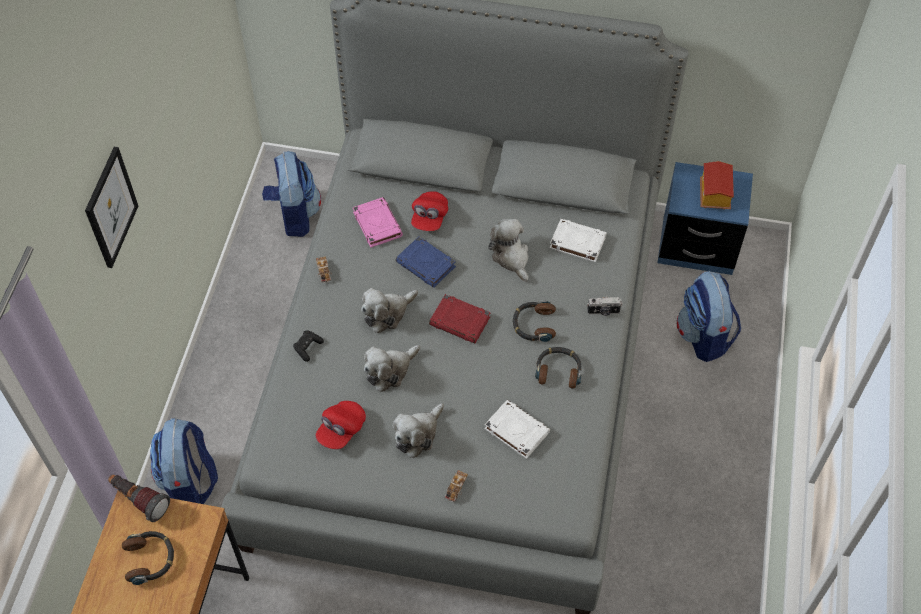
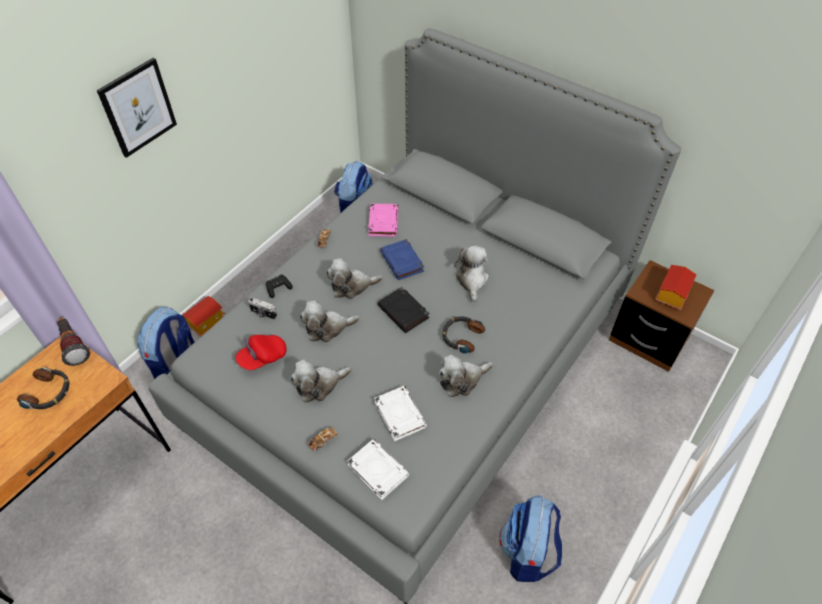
camera: 25 degrees right, 5 degrees down
red cap [411,191,448,231] -> none
red book [429,294,491,343] -> black book [378,287,429,333]
headphones [535,347,582,389] -> plush toy [439,354,493,397]
white book [550,219,607,262] -> white book moved to [347,439,409,500]
camera [587,297,622,316] -> camera moved to [248,297,277,320]
blue nightstand [657,162,753,275] -> brown nightstand [609,260,715,372]
backpack [676,271,741,362] -> backpack moved to [499,495,562,582]
none -> toy house [182,296,225,337]

